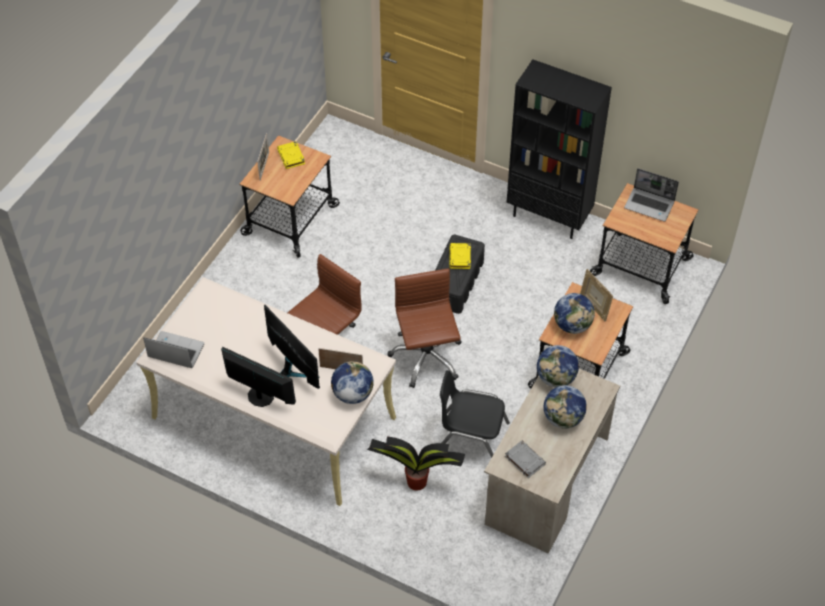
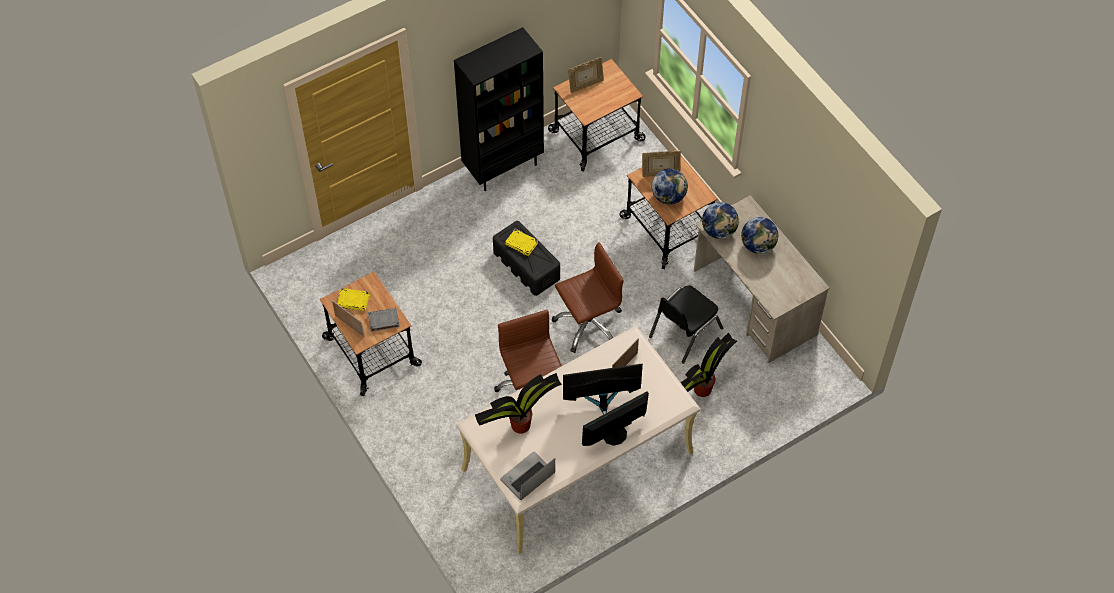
camera: 60 degrees left, 5 degrees up
globe [331,361,374,404] -> none
brown office chair [387,269,462,388] -> brown office chair turned 135 degrees clockwise [552,242,624,353]
grey book [505,441,546,478] -> grey book moved to [368,308,400,332]
laptop [624,168,679,222] -> picture frame [568,57,604,93]
none -> potted plant [475,373,562,434]

